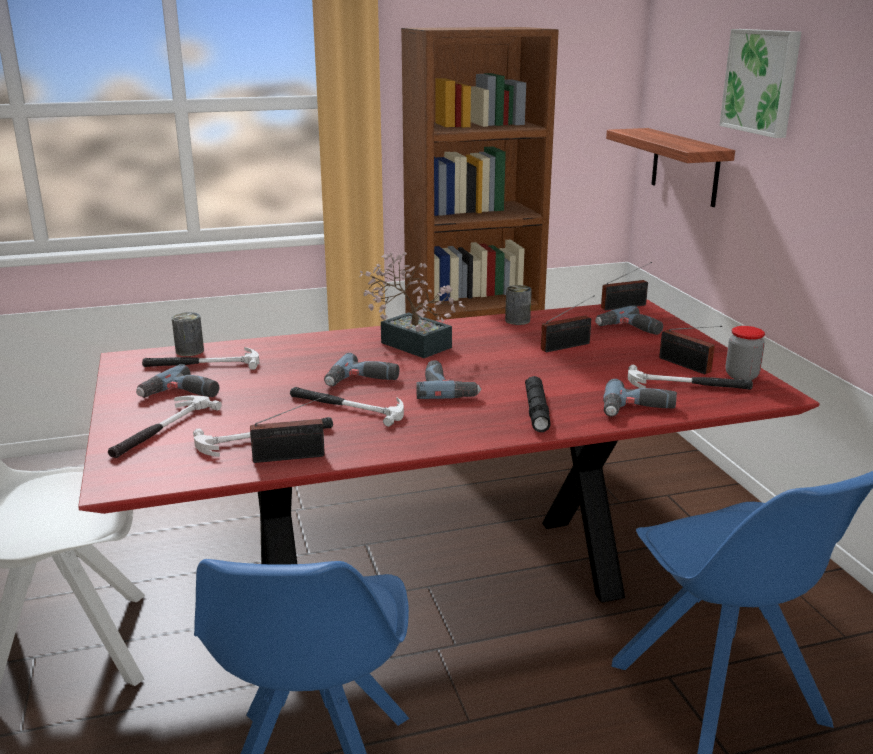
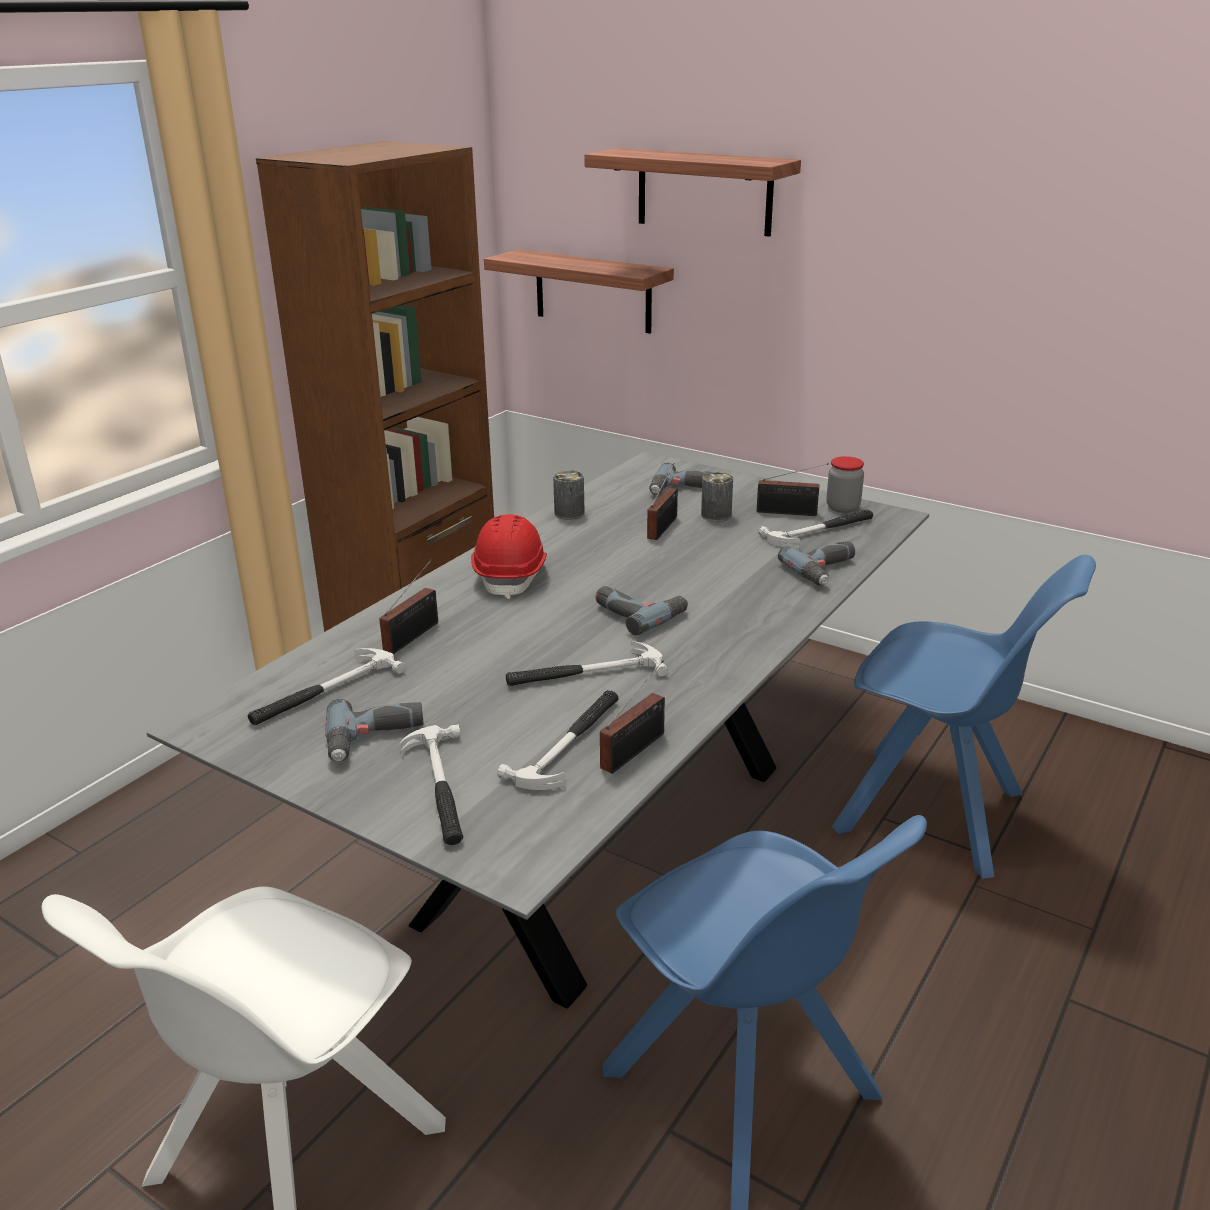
camera: 40 degrees left, 5 degrees up
red dining table [78,300,820,603] -> grey dining table [147,452,929,1009]
can [172,312,204,356] -> can moved to [701,472,733,522]
power drill [324,353,399,386] -> none
potted plant [359,252,465,358] -> red hard hat [471,514,547,599]
black flashlight [525,376,551,432] -> none
radio [601,262,652,310] -> radio moved to [379,559,438,654]
picture [719,29,802,138] -> shelf [584,148,801,237]

